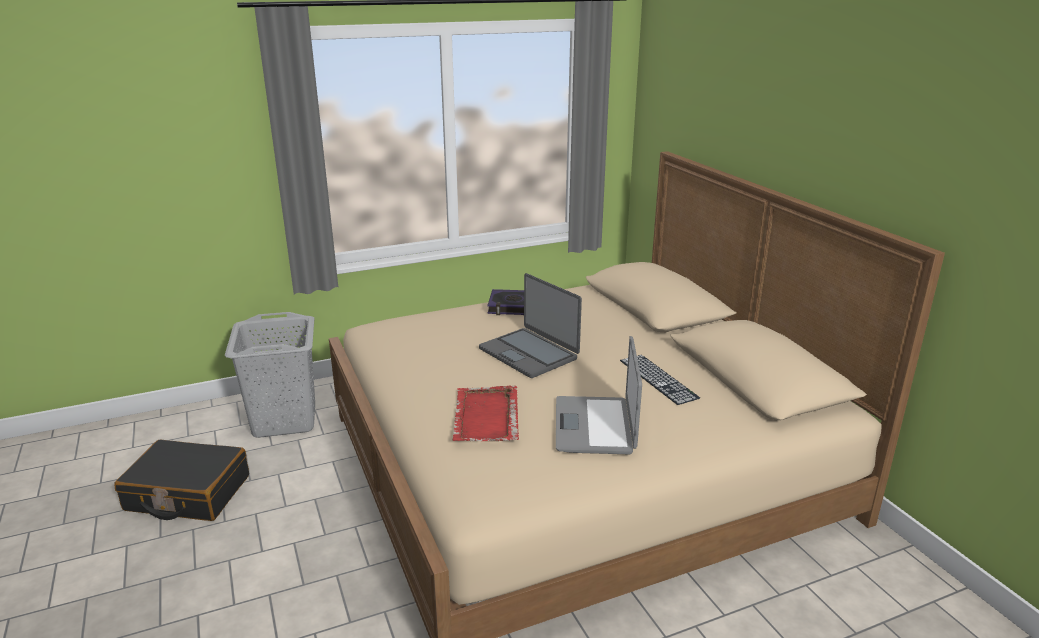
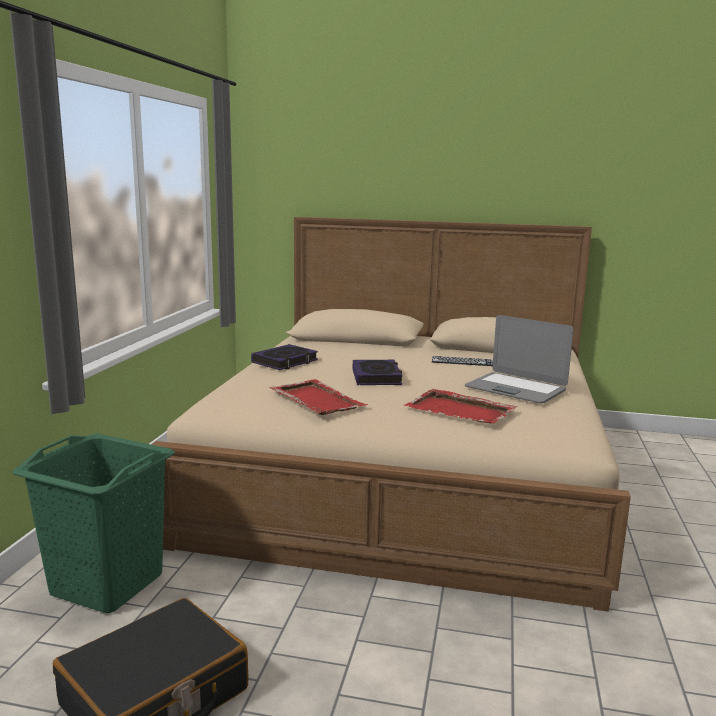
camera: 55 degrees left, 10 degrees down
grey laundry basket [225,312,315,438] -> green laundry basket [12,433,175,613]
laptop [479,273,582,378] -> book [353,360,402,385]
none -> red tray [269,379,368,415]

